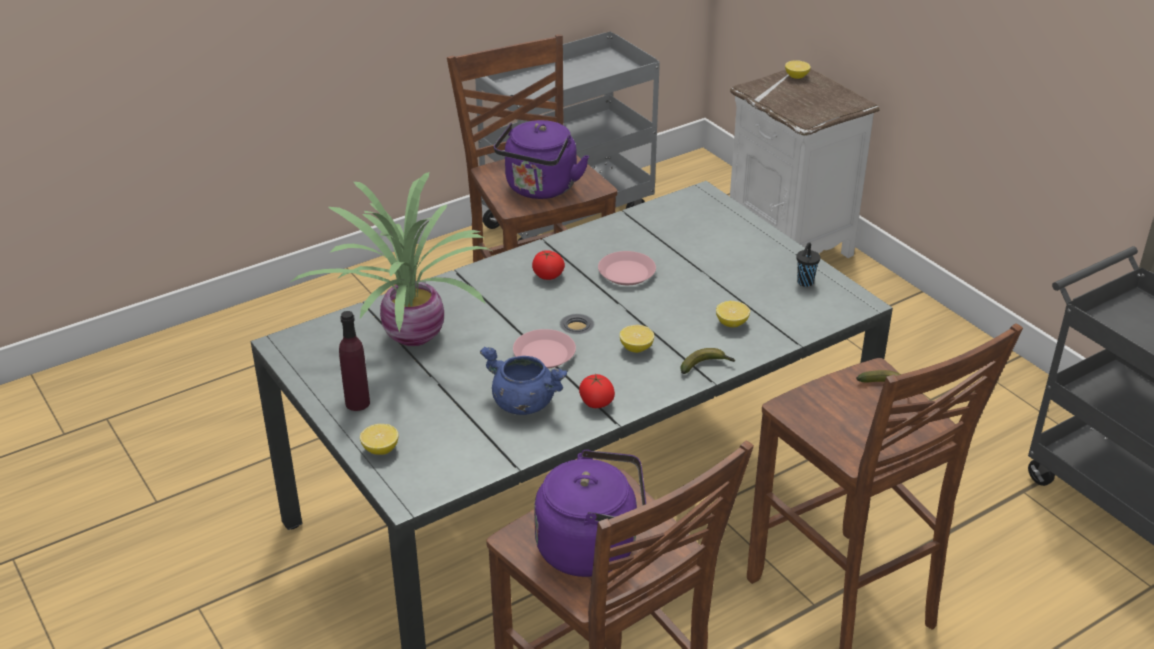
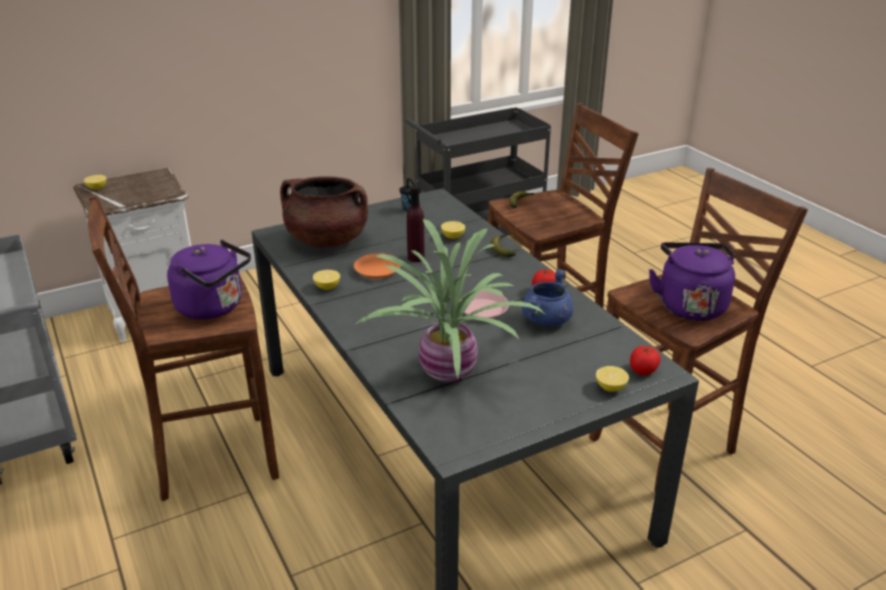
camera: 85 degrees left, 5 degrees down
purple bottle [339,311,370,411] -> purple bottle moved to [407,186,425,262]
tomato [532,250,565,280] -> tomato moved to [630,346,661,375]
pink plate [598,251,656,285] -> orange plate [354,253,401,279]
lemon [620,325,654,353] -> lemon moved to [313,270,340,290]
none -> brown cooking pot [280,176,368,248]

